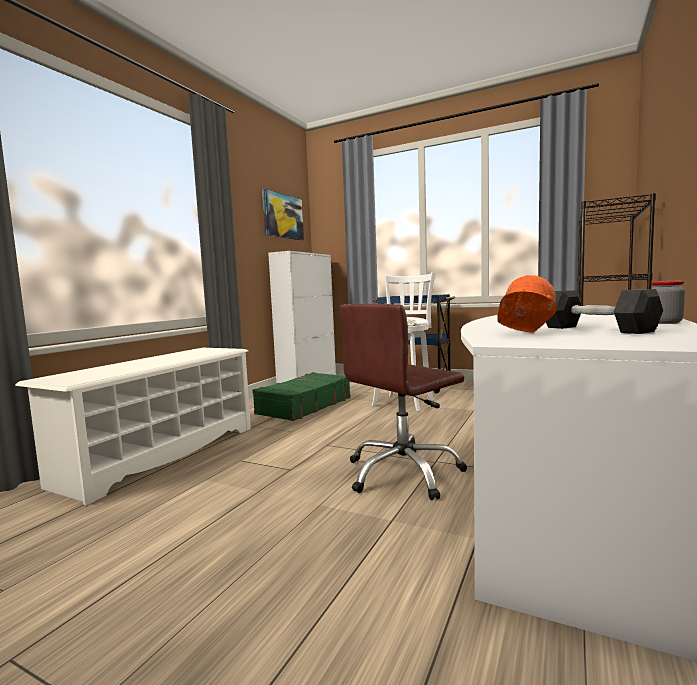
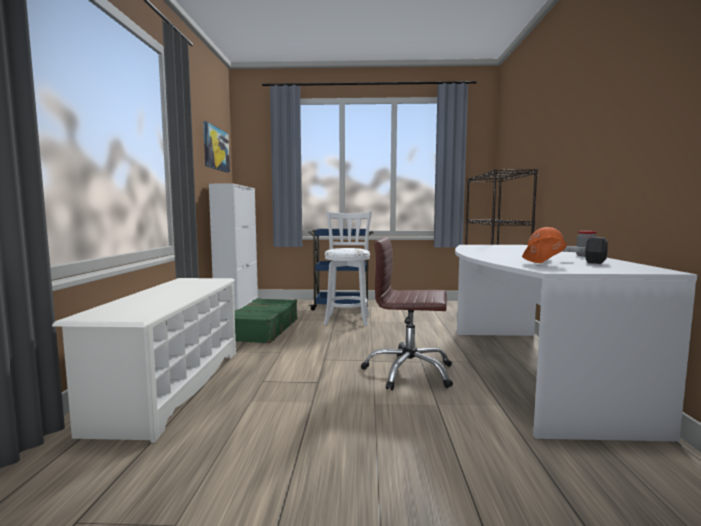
camera: 25 degrees left, 0 degrees up
brown office chair [340,304,467,500] -> brown office chair turned 75 degrees clockwise [361,237,453,390]

